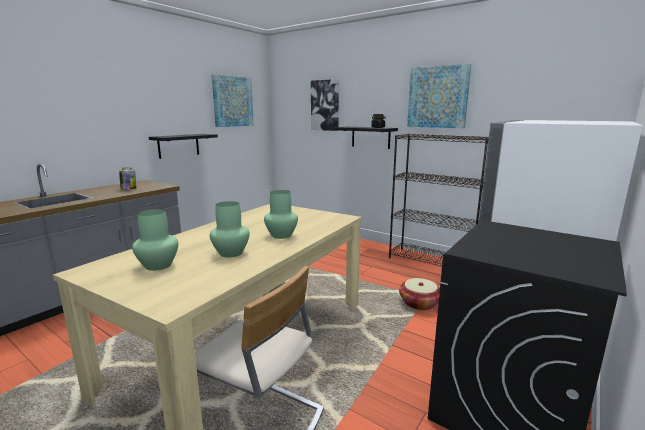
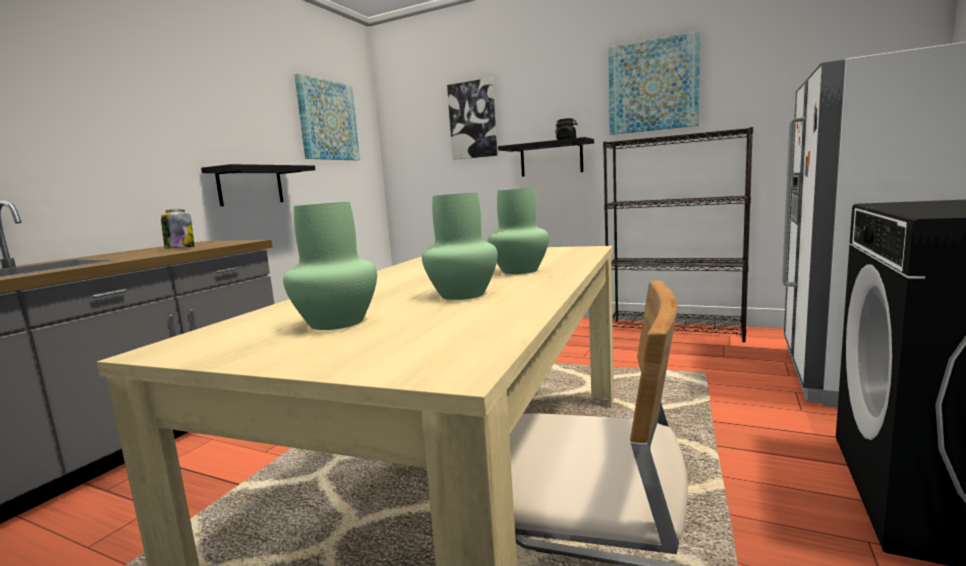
camera: 10 degrees left, 5 degrees down
basket [399,278,440,310] -> none

